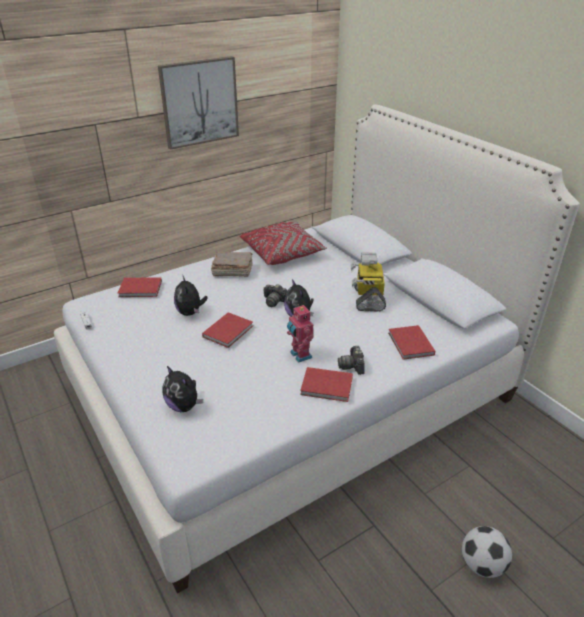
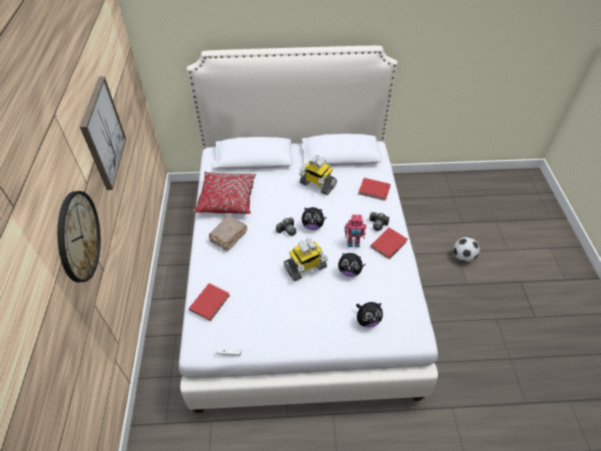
camera: 60 degrees left, 15 degrees up
plush toy [174,276,208,316] -> plush toy moved to [338,253,365,277]
red book [202,312,253,348] -> toy robot [284,238,328,281]
none -> wall clock [57,191,101,282]

